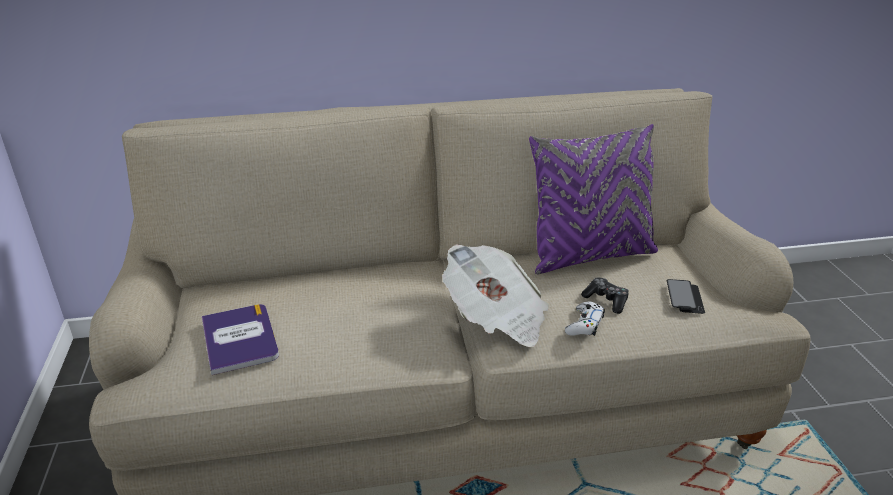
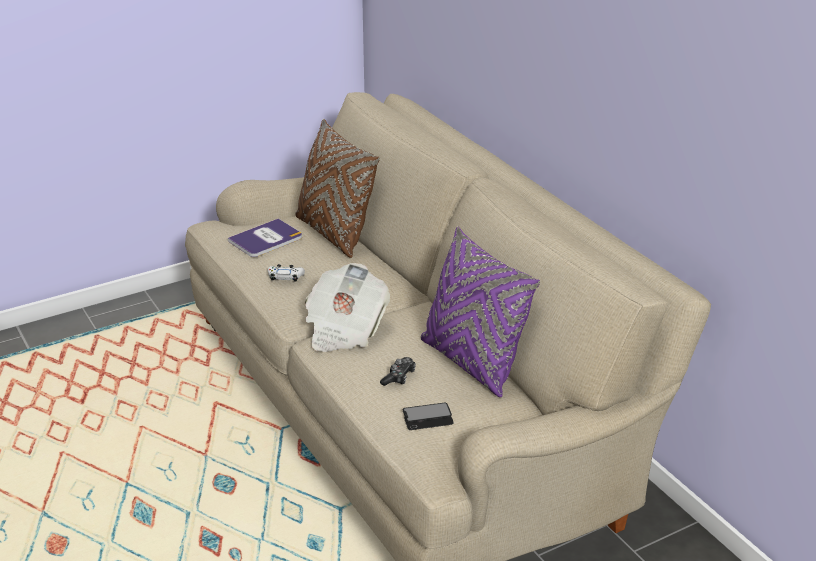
camera: 70 degrees right, 0 degrees up
white game controller [565,301,605,336] -> white game controller moved to [268,264,305,282]
none -> brown pillow [295,119,380,258]

